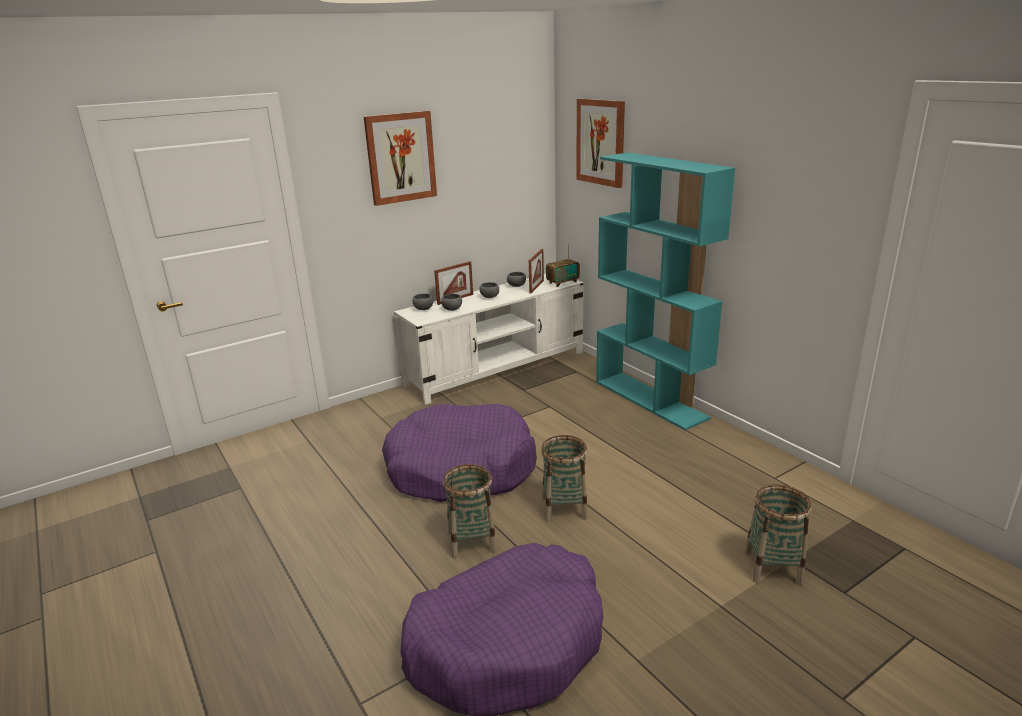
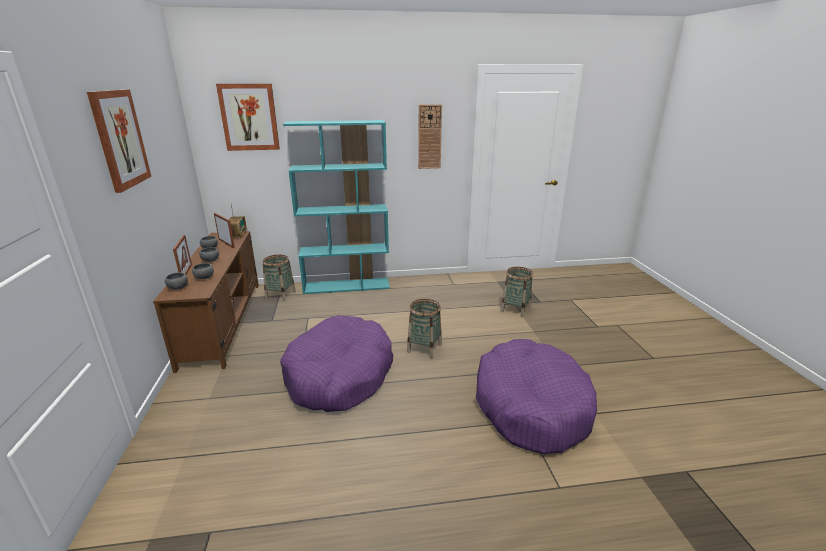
camera: 65 degrees left, 0 degrees up
white tv stand [394,274,583,405] -> brown tv stand [153,231,259,373]
basket [443,464,497,559] -> basket moved to [263,254,296,301]
none -> wall clock [418,104,442,169]

